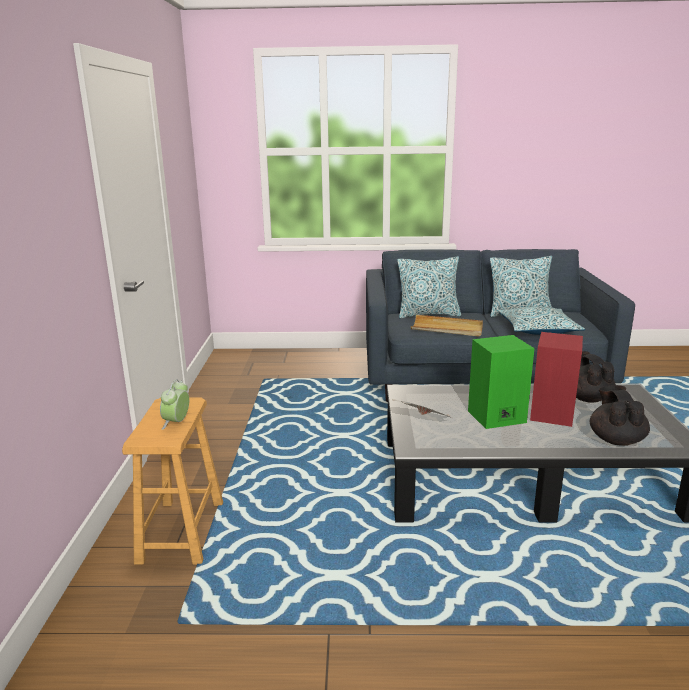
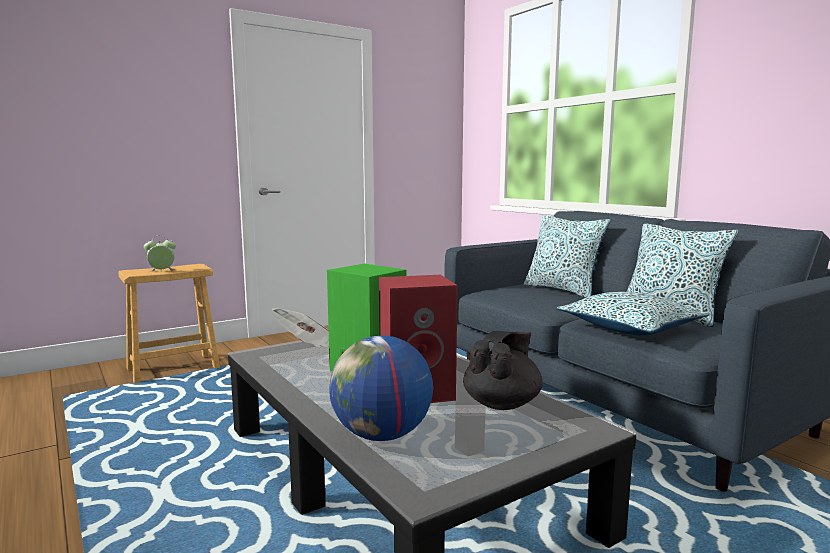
camera: 55 degrees right, 10 degrees down
beige tray [411,315,483,337] -> none
black teapot [590,385,650,446] -> globe [329,335,433,441]

